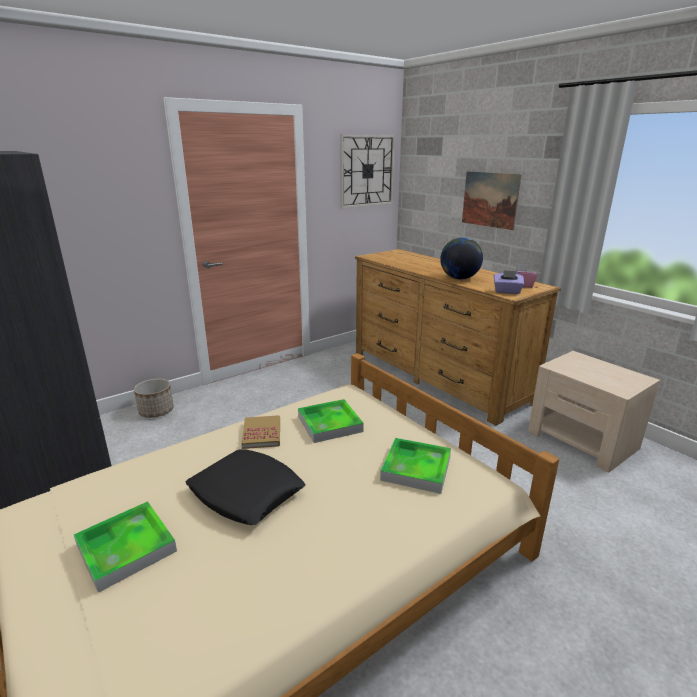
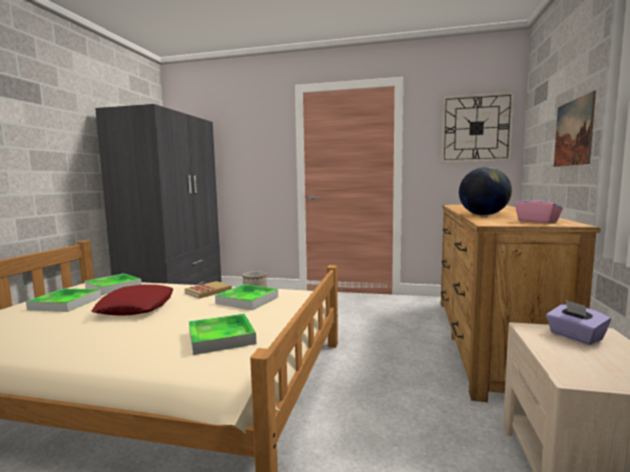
camera: 50 degrees right, 15 degrees down
black pillow [186,449,305,525] -> red pillow [91,284,173,316]
purple tissue box [494,270,524,294] -> purple tissue box moved to [546,300,611,345]
none -> tray [85,274,142,295]

